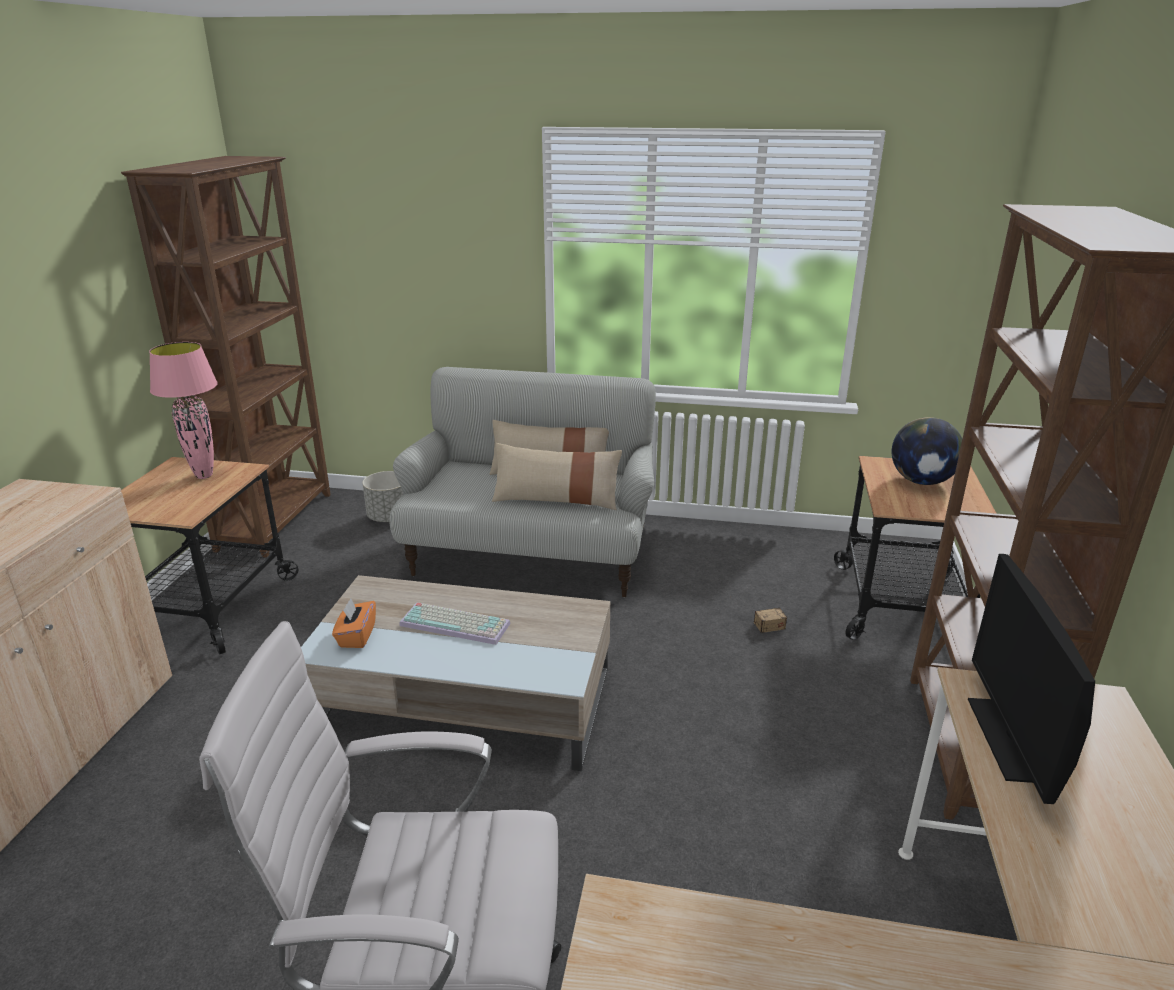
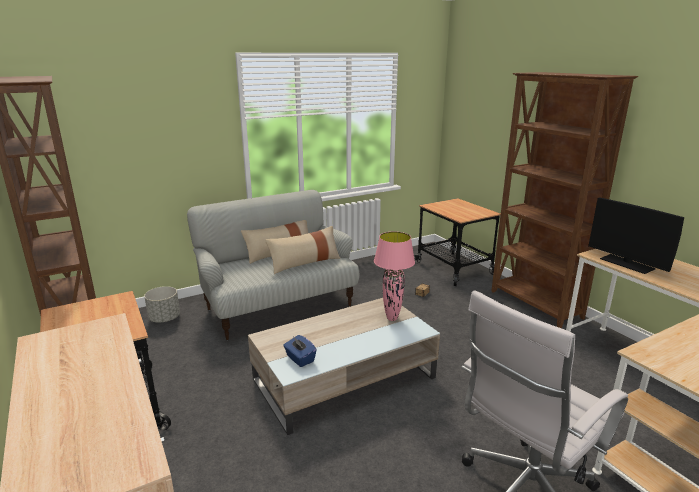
camera: 40 degrees left, 5 degrees down
pink table lamp [149,342,218,479] -> pink table lamp moved to [374,232,415,321]
orange tissue box [332,598,376,648] -> blue tissue box [283,335,317,367]
keyboard [399,603,511,645] -> none
globe [892,417,962,485] -> none

